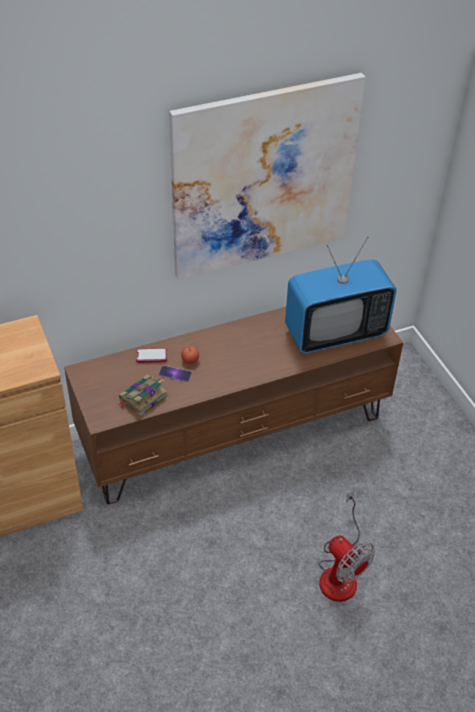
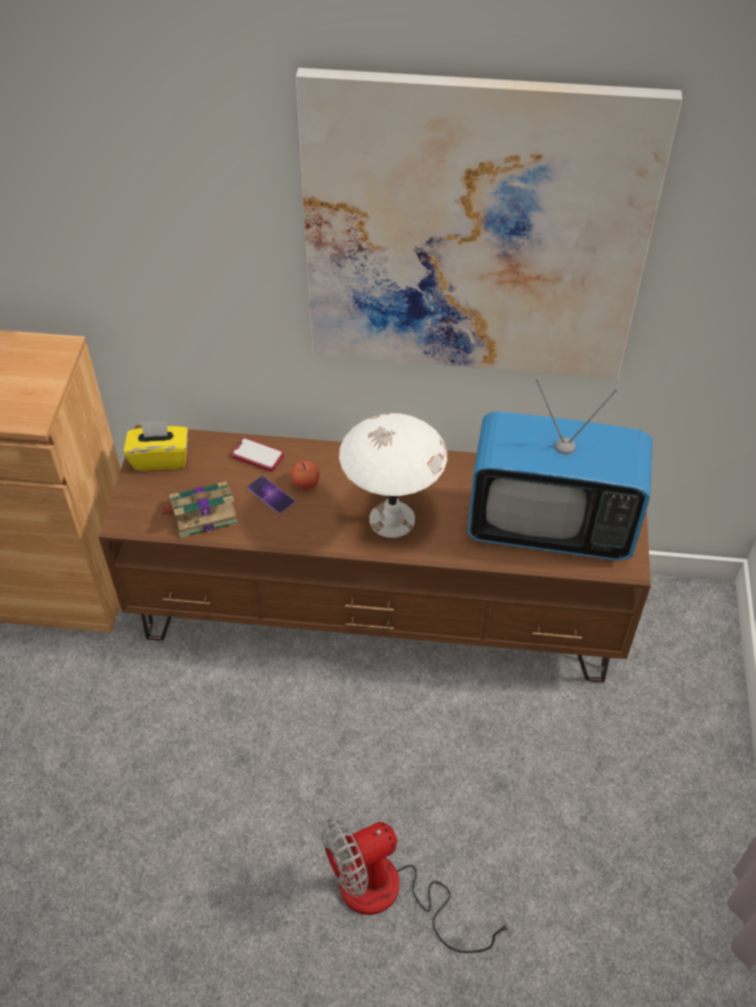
camera: 30 degrees right, 5 degrees up
fan [319,490,375,602] -> fan turned 75 degrees clockwise [322,818,512,953]
none -> yellow tissue box [123,421,188,471]
none -> white table lamp [339,413,447,538]

